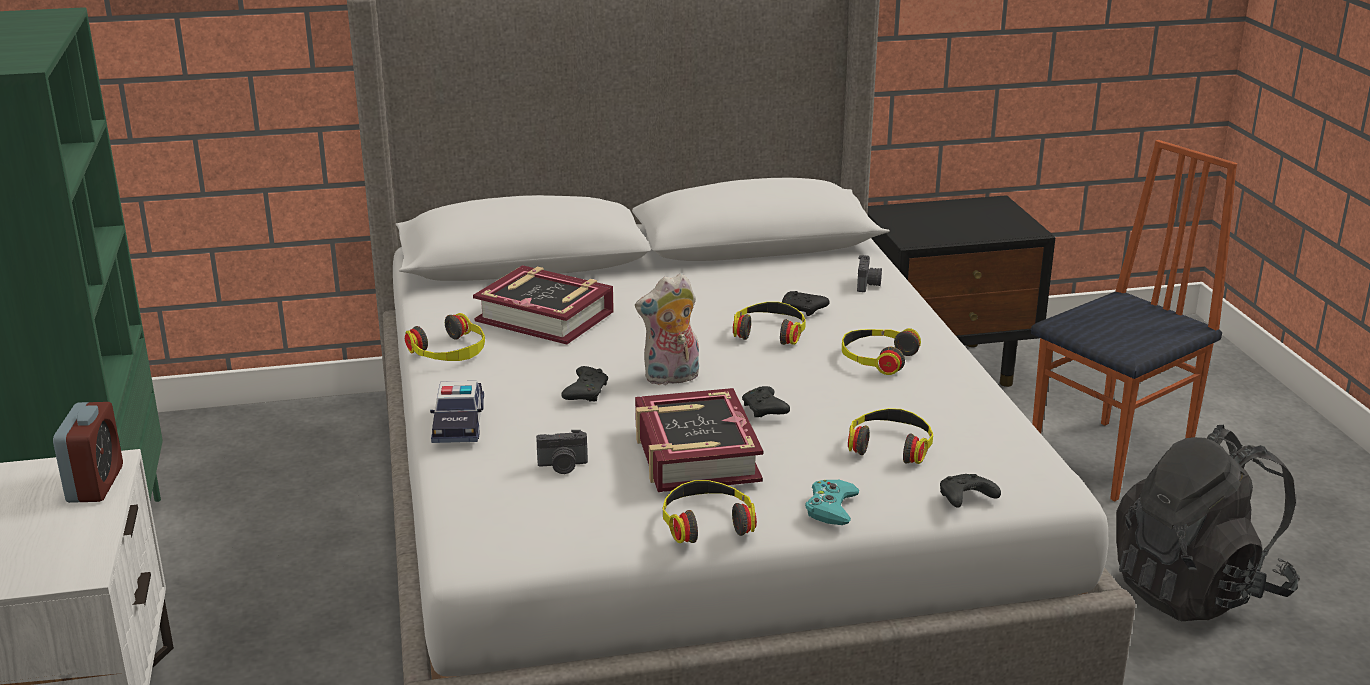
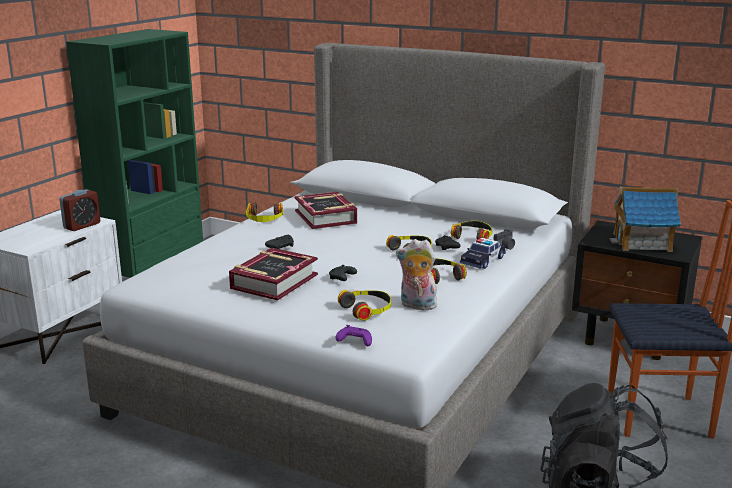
camera: 40 degrees right, 5 degrees down
toy car [430,381,484,443] -> toy car moved to [460,238,506,269]
camera [536,430,588,474] -> none
plush toy [635,273,699,386] -> plush toy moved to [396,239,439,310]
headphones [663,480,757,543] -> headphones moved to [451,221,492,239]
turquoise game controller [805,480,859,525] -> none
black game controller [940,474,1001,508] -> purple game controller [336,325,372,346]
none -> toy house [610,187,681,252]

